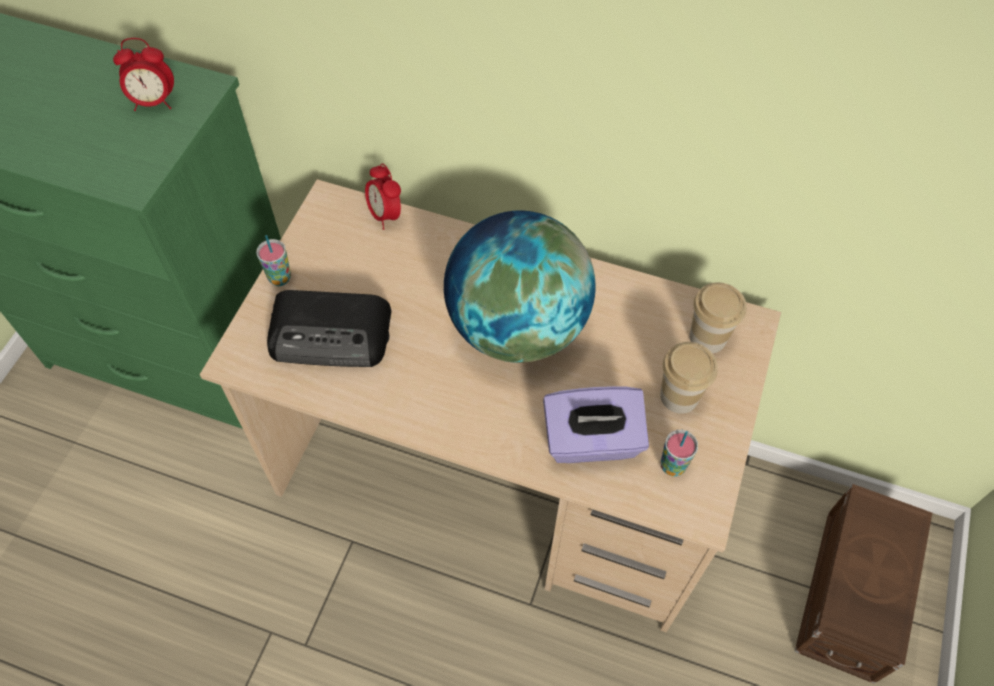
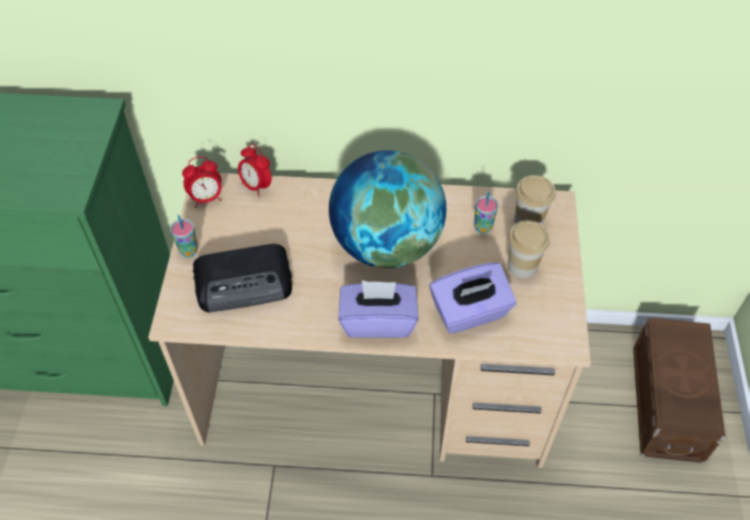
camera: 15 degrees left, 5 degrees down
alarm clock [113,38,174,111] -> alarm clock moved to [182,156,222,208]
cup [660,430,698,476] -> cup moved to [474,191,499,234]
none -> purple tissue box [338,280,419,338]

